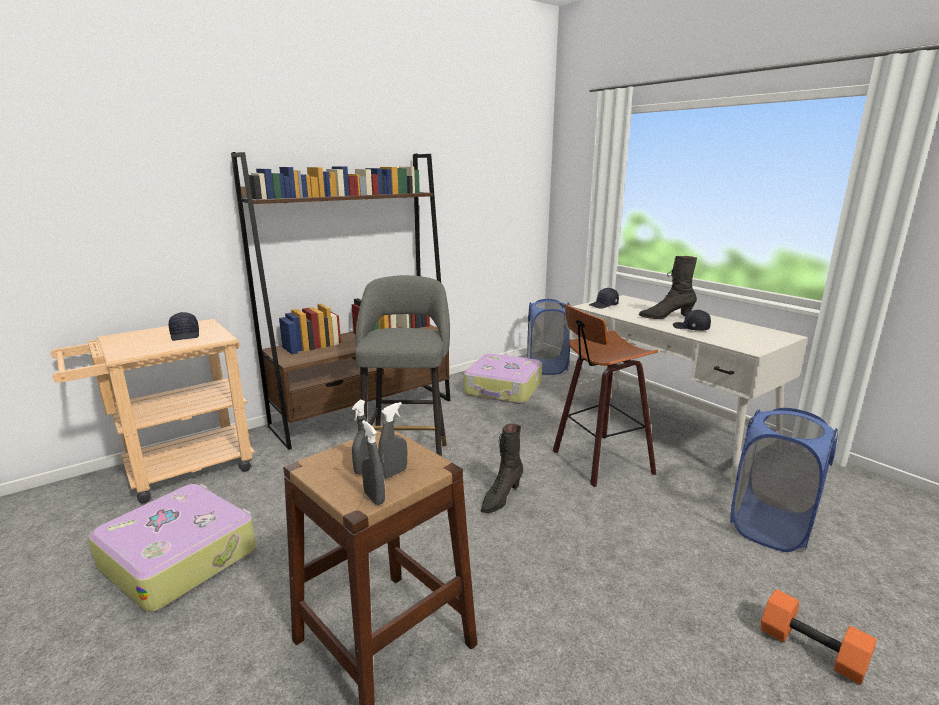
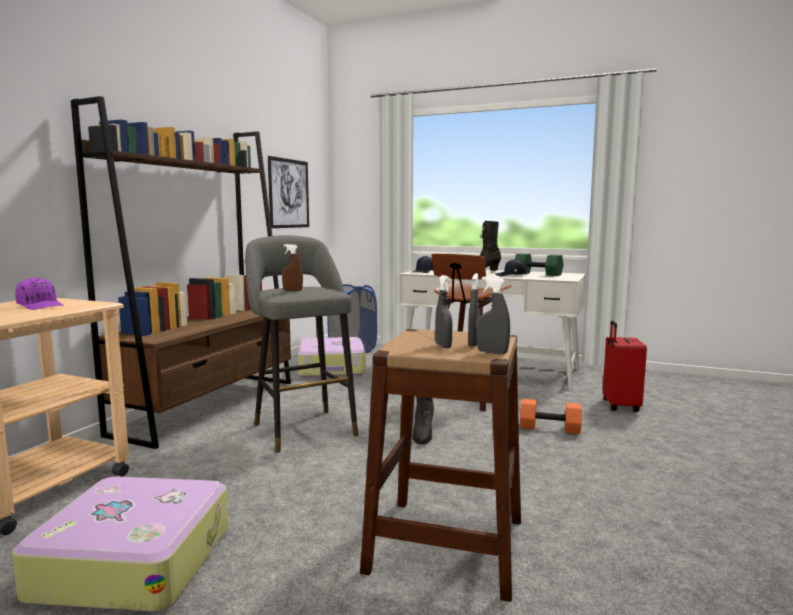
camera: 30 degrees left, 10 degrees down
black cap [169,312,199,341] -> purple cap [15,277,64,310]
blue laundry basket [730,408,838,552] -> red suitcase [603,321,647,412]
orange dumbbell [761,589,877,685] -> orange dumbbell moved to [520,399,582,434]
none -> picture [268,156,309,228]
none -> brown spray bottle [282,244,303,291]
none -> green dumbbell [515,253,563,276]

